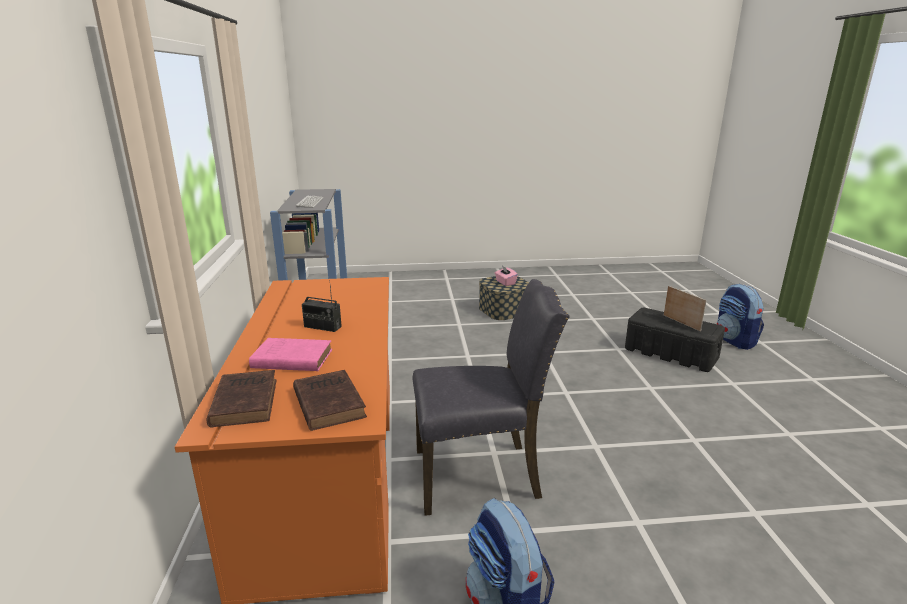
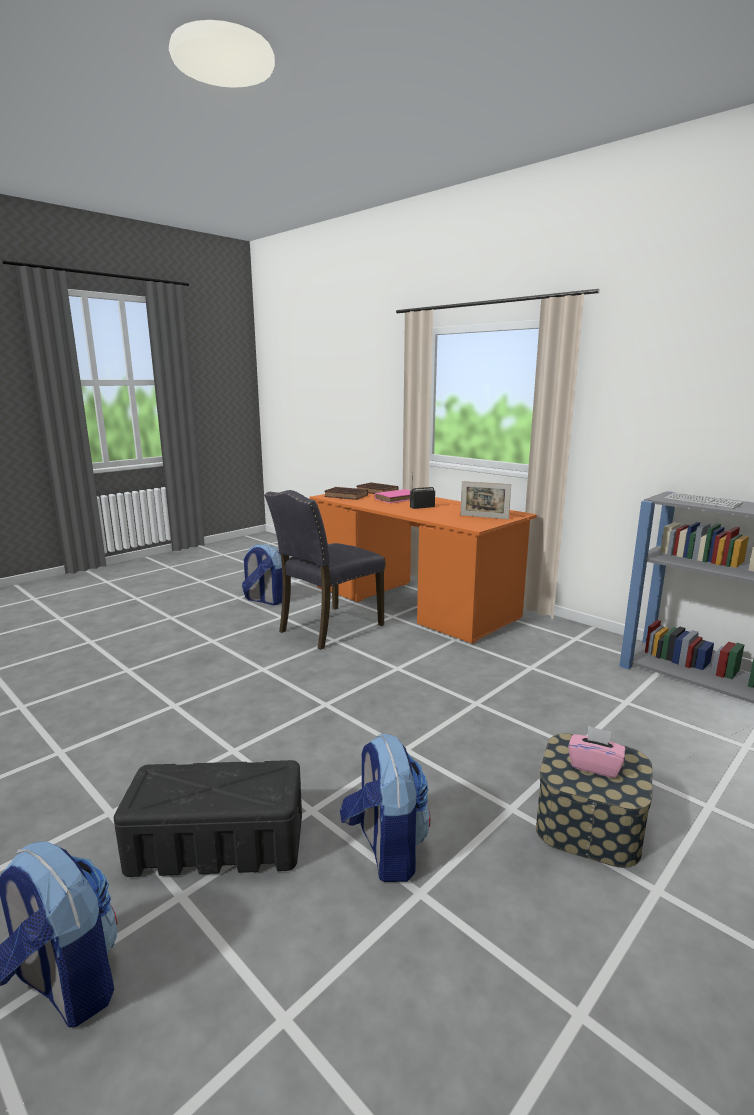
camera: 140 degrees right, 5 degrees down
picture frame [664,286,707,332] -> picture frame moved to [460,481,511,519]
none -> backpack [340,734,431,882]

